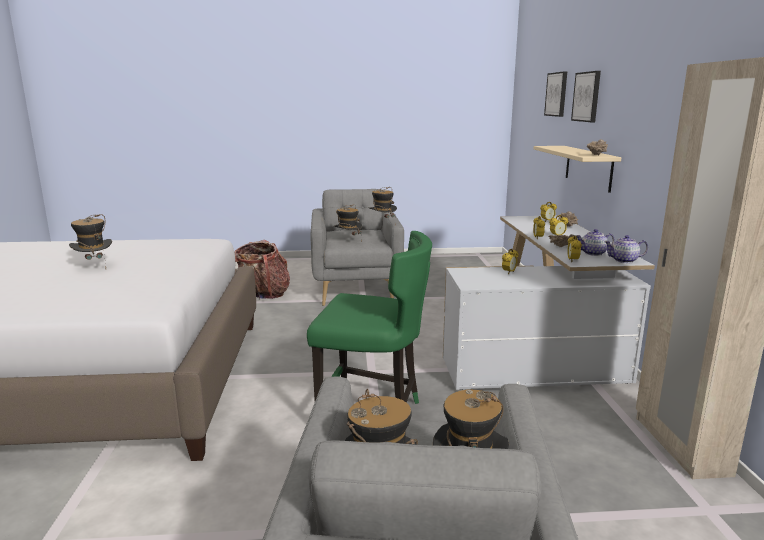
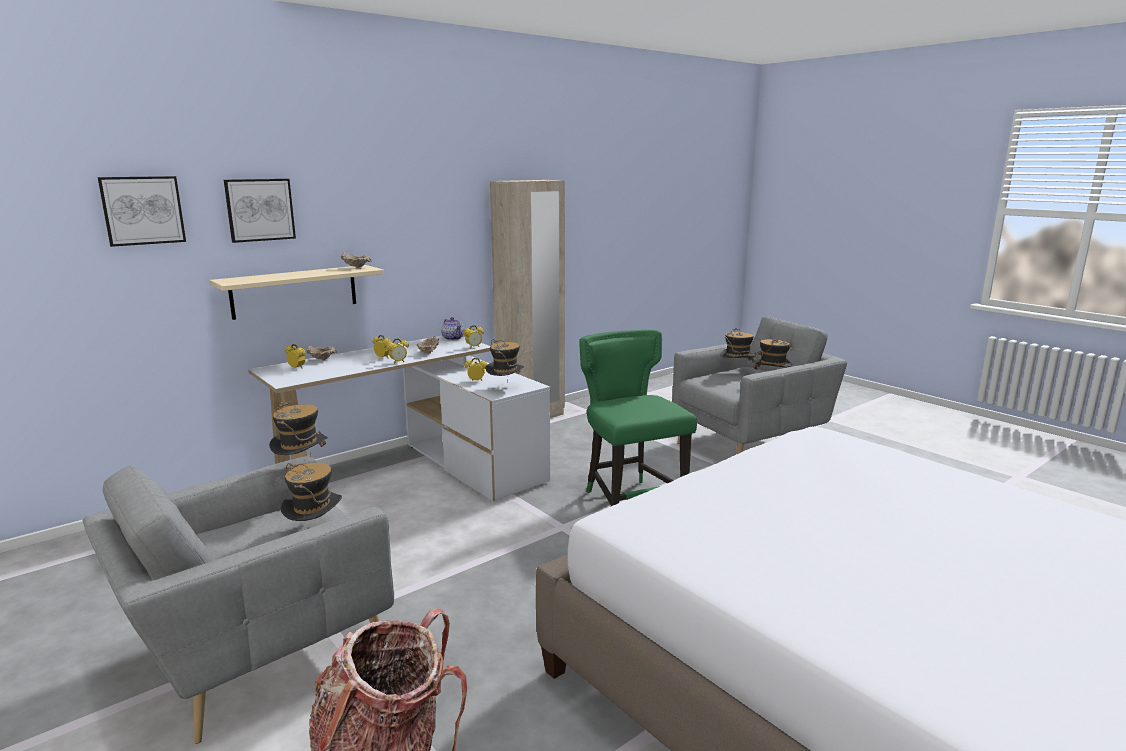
camera: 125 degrees left, 0 degrees up
hat [69,214,112,267] -> hat moved to [486,339,525,383]
teapot [576,229,615,256] -> none

